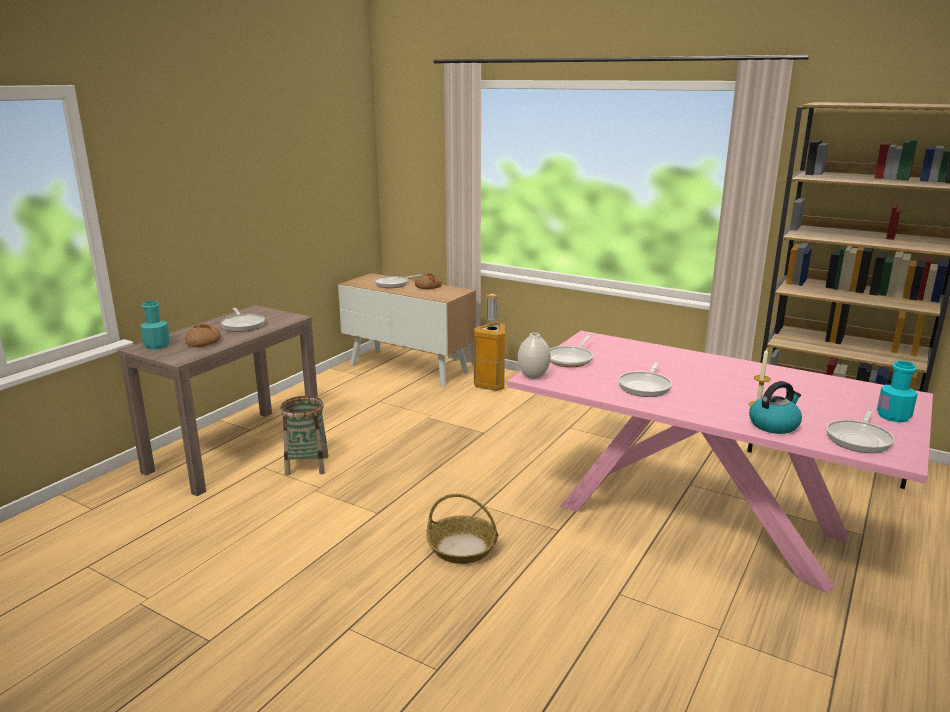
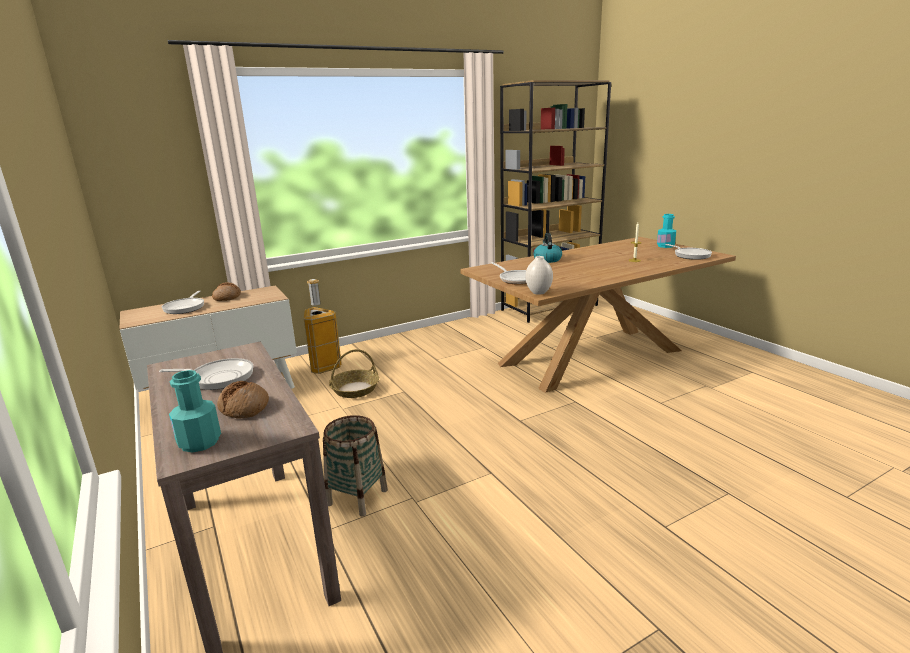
camera: 60 degrees left, 0 degrees up
basket [426,494,498,564] -> basket moved to [329,349,379,398]
pink dining table [507,331,933,593] -> brown dining table [460,237,736,393]
frying pan [618,362,672,397] -> none
kettle [749,381,802,434] -> kettle moved to [533,233,562,263]

